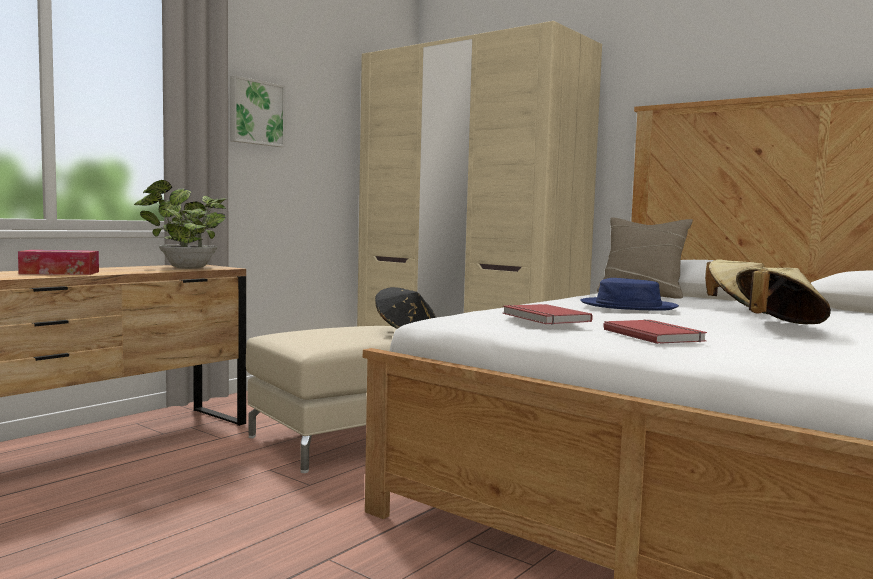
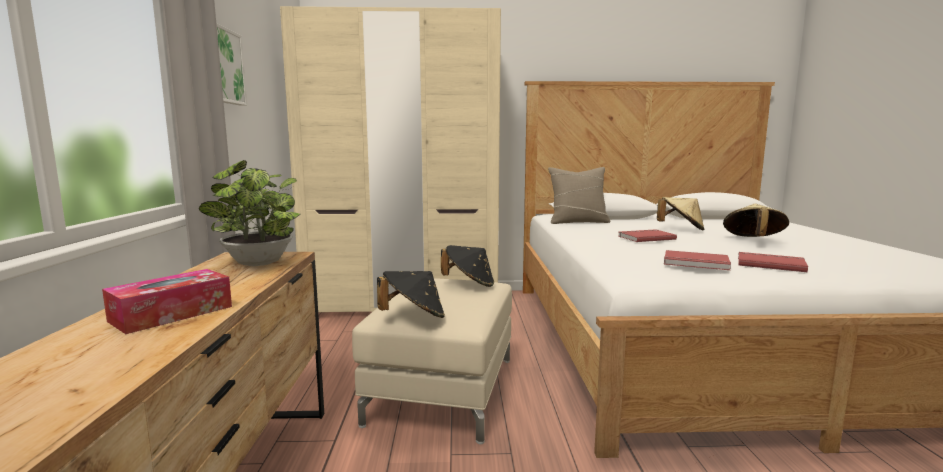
camera: 40 degrees left, 5 degrees up
blue hat [580,278,679,311] -> red book [618,229,677,242]
none -> black hat [377,271,445,318]

